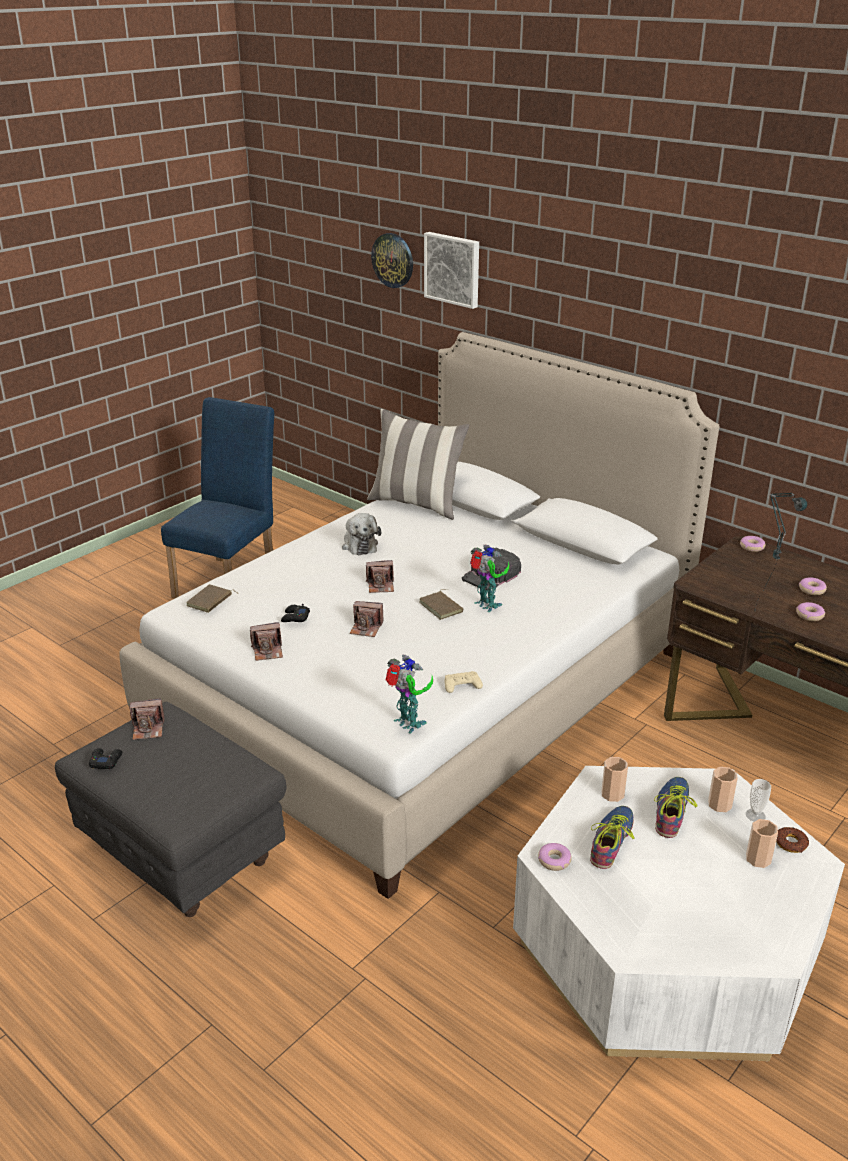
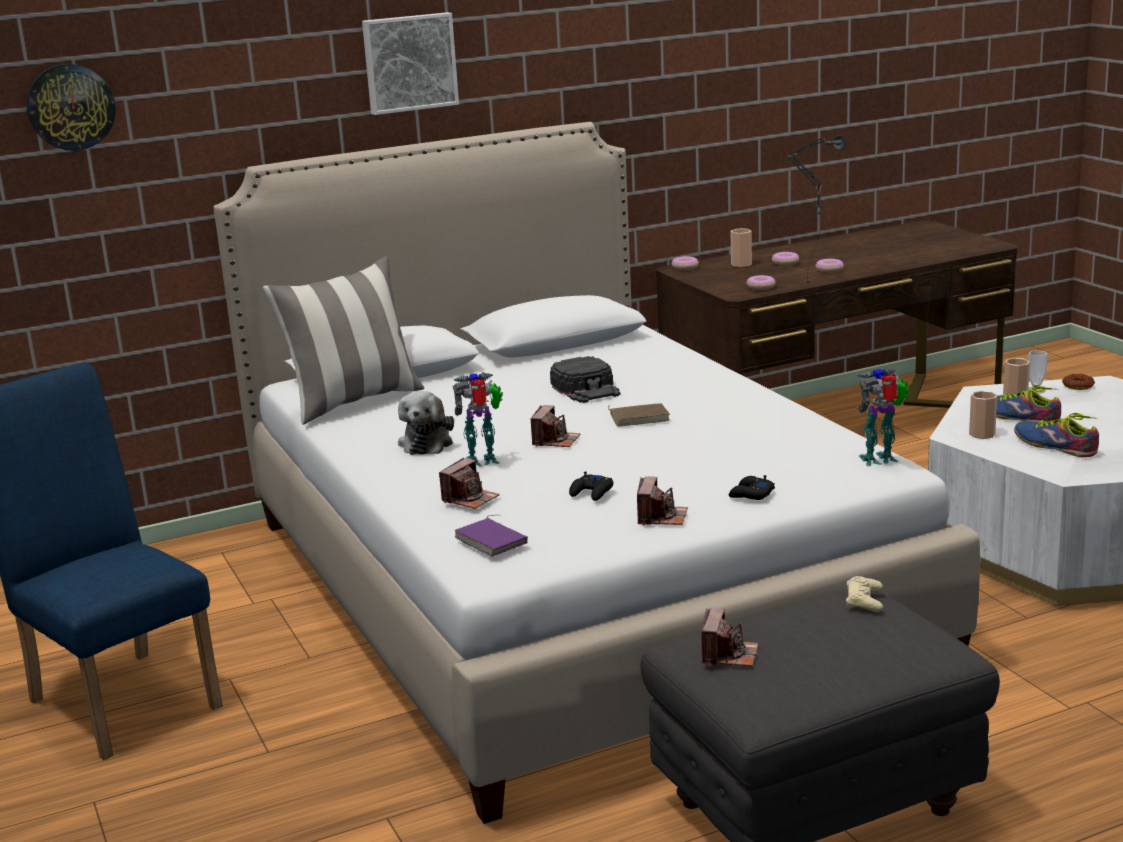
camera: 65 degrees left, 10 degrees down
black game controller [89,748,122,769] -> black game controller moved to [729,475,775,500]
brown book [186,584,239,613] -> purple book [455,515,528,557]
plush toy [342,513,381,555] -> plush toy turned 90 degrees clockwise [398,391,454,455]
camera [350,601,384,637] -> camera moved to [439,458,500,509]
picture [424,232,479,309] -> picture moved to [362,12,459,115]
beige game controller [444,671,483,693] -> beige game controller moved to [846,576,883,612]
toy robot [470,544,510,612] -> toy robot moved to [453,372,503,466]
donut [538,843,572,871] -> donut moved to [746,275,776,290]
cup [746,819,778,868] -> cup moved to [731,228,752,267]

